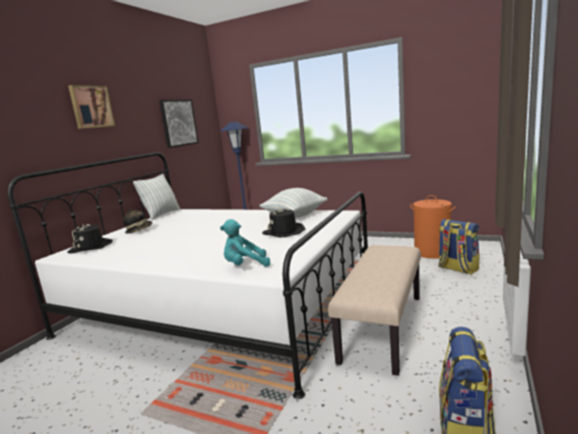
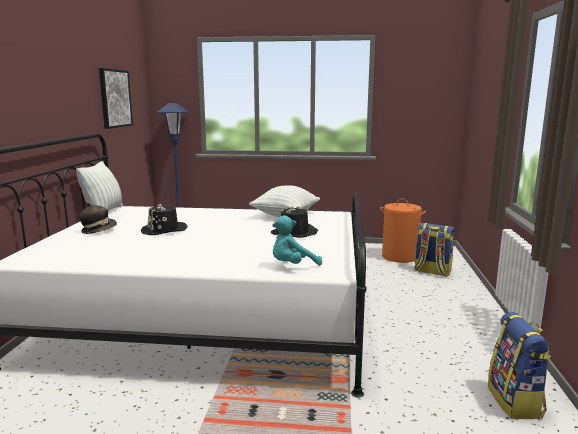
camera: 20 degrees left, 0 degrees up
picture [68,85,115,129] -> none
black hat [68,224,112,253] -> black hat moved to [141,204,188,235]
beige bench [328,245,421,376] -> none

